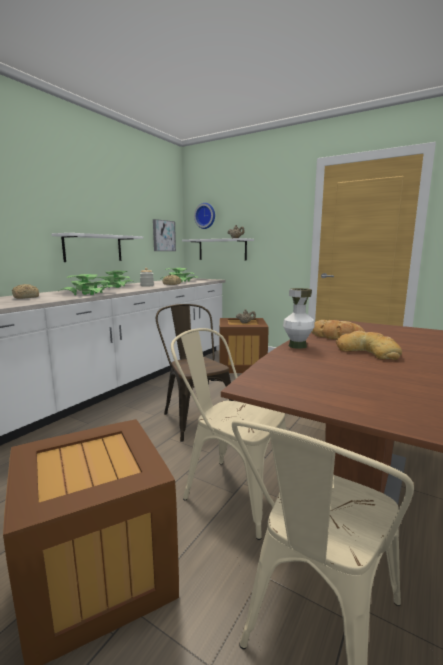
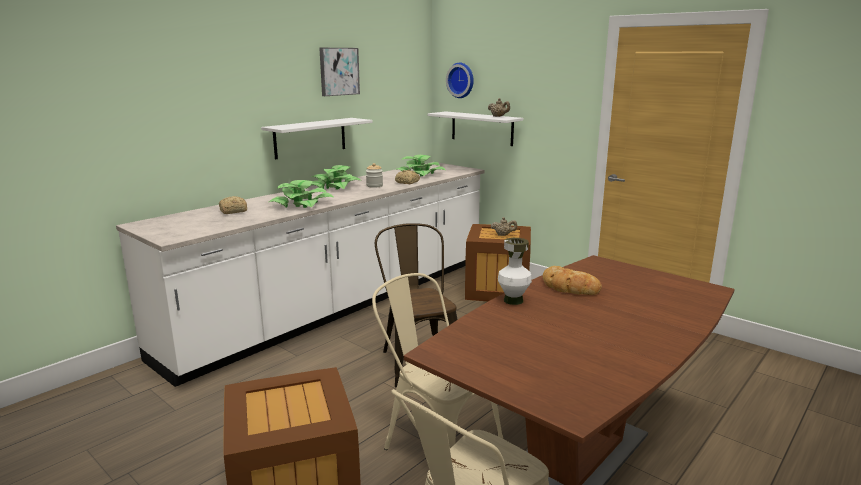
camera: 10 degrees right, 5 degrees up
picture [153,219,176,251] -> picture moved to [319,48,360,96]
bread [336,331,402,360] -> none

